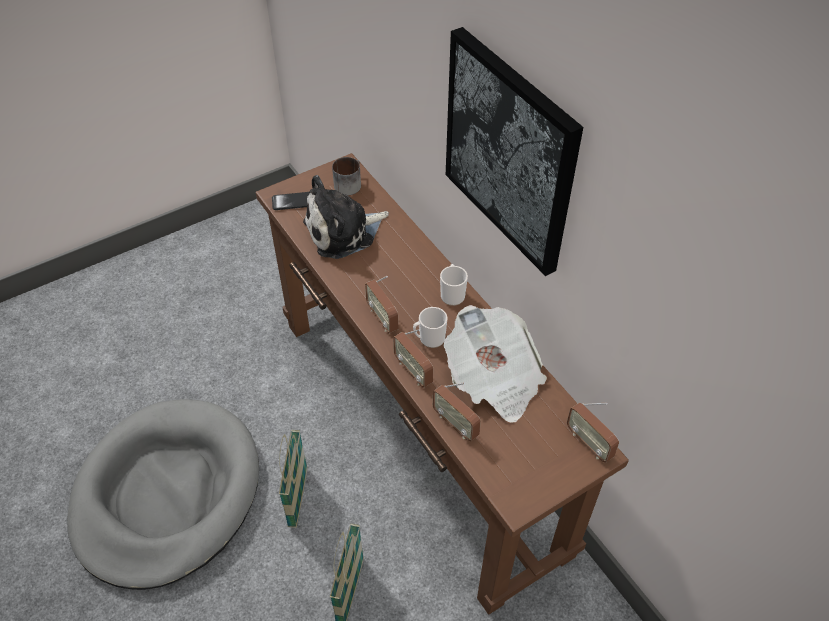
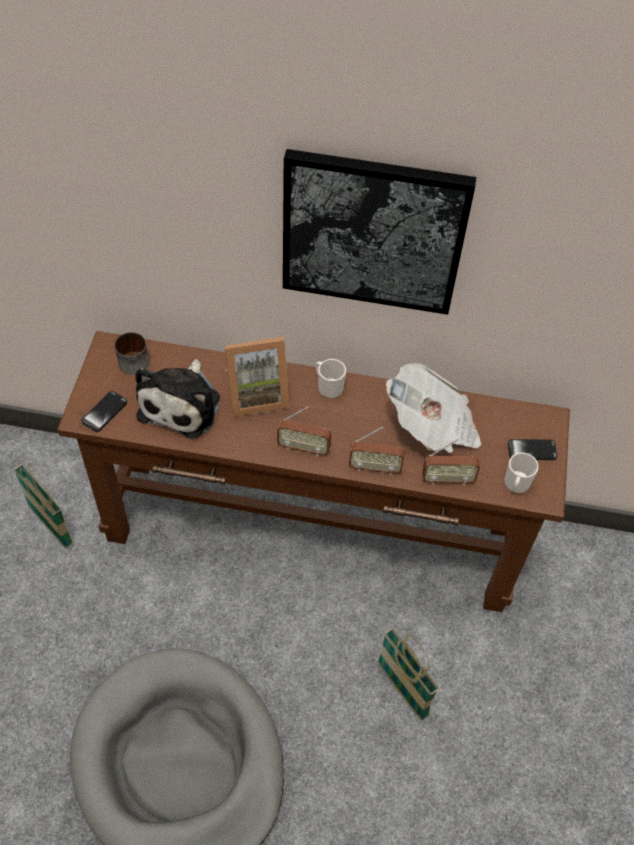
camera: 50 degrees left, 5 degrees up
basket [279,430,307,528] -> basket moved to [14,463,73,548]
mug [413,307,448,348] -> mug moved to [504,452,539,493]
radio [567,403,619,463] -> none
none -> picture frame [225,337,289,417]
none -> phone [508,439,557,460]

